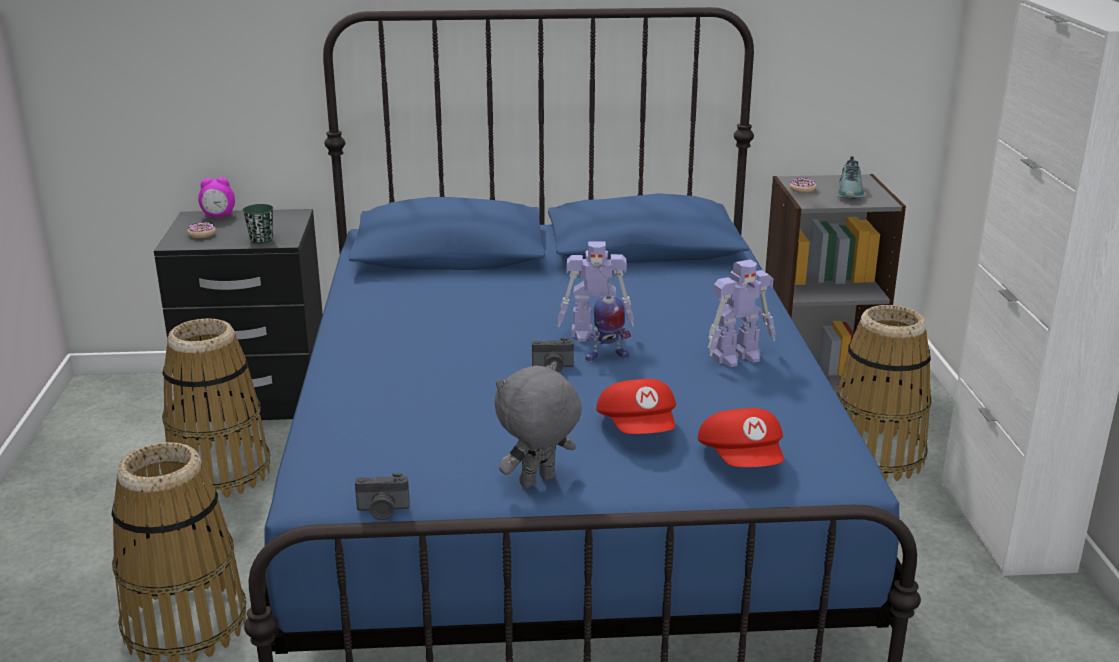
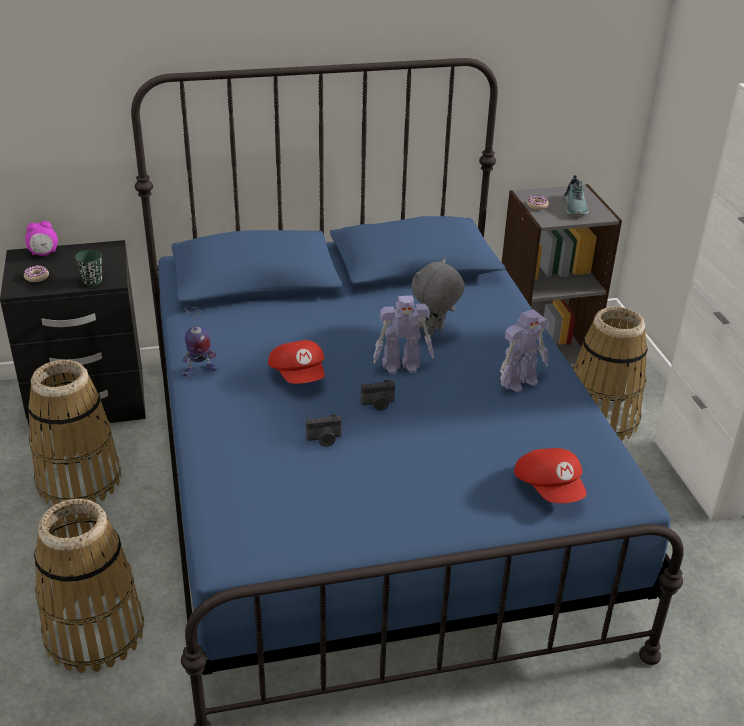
camera: 10 degrees left, 10 degrees up
camera [355,473,410,520] -> camera moved to [306,414,342,447]
grey plush toy [495,362,582,488] -> grey plush toy moved to [411,258,465,336]
toy robot [585,265,631,362] -> toy robot moved to [182,306,217,377]
red cap [596,379,676,434] -> red cap moved to [268,340,325,384]

